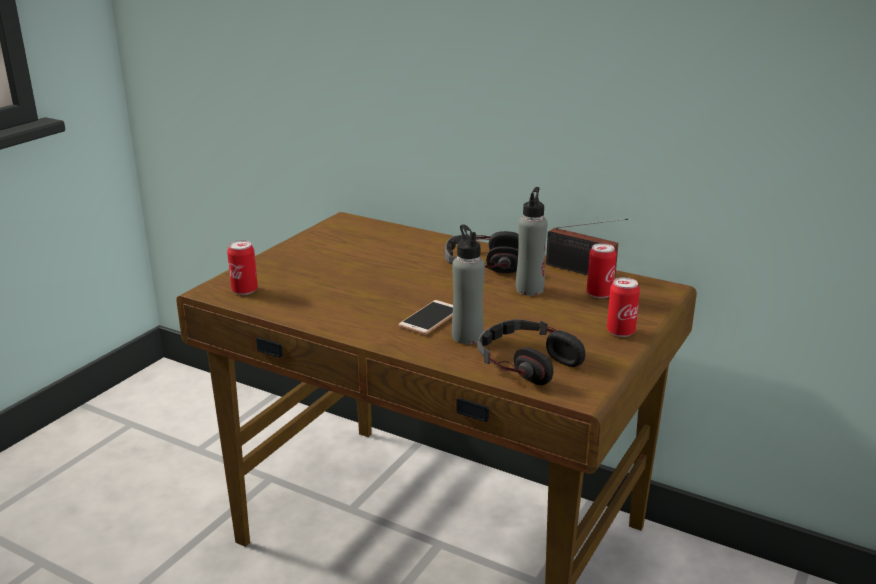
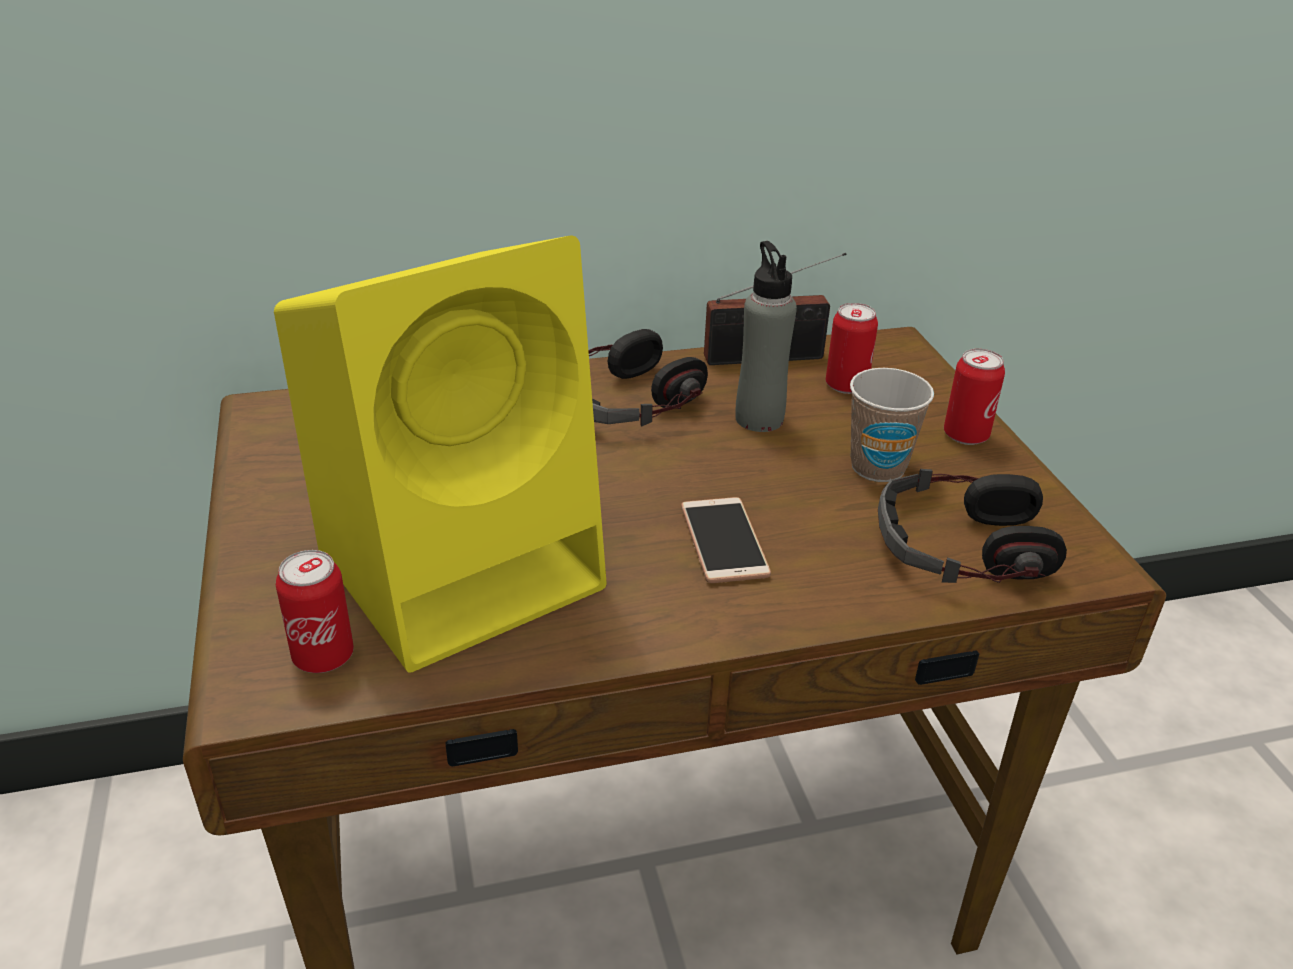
camera: 45 degrees left, 10 degrees up
grey bottle [452,224,485,344] -> none
none -> yellow speaker [274,235,607,673]
none -> cup [850,368,934,482]

